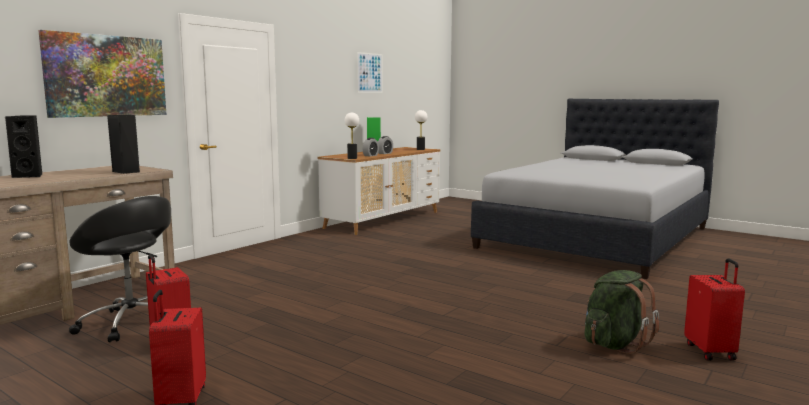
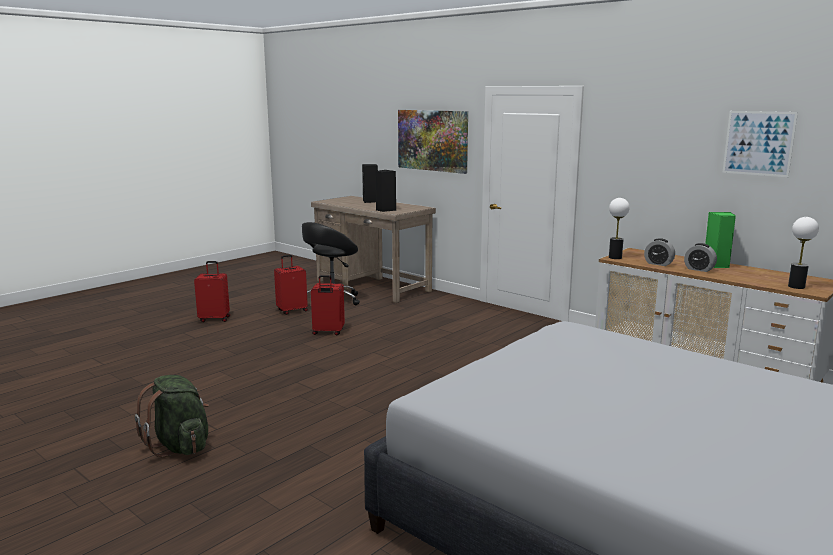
camera: 95 degrees right, 5 degrees up
red suitcase [684,258,745,361] -> red suitcase moved to [311,275,345,335]

